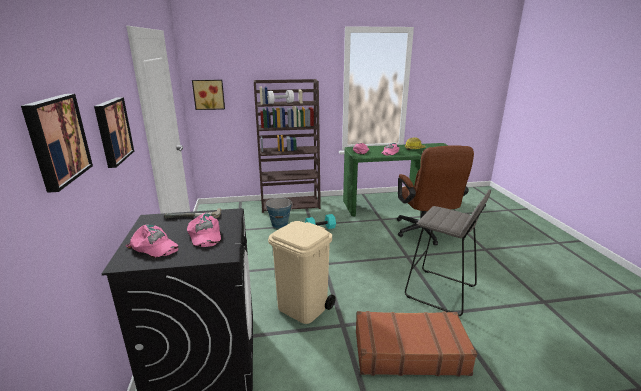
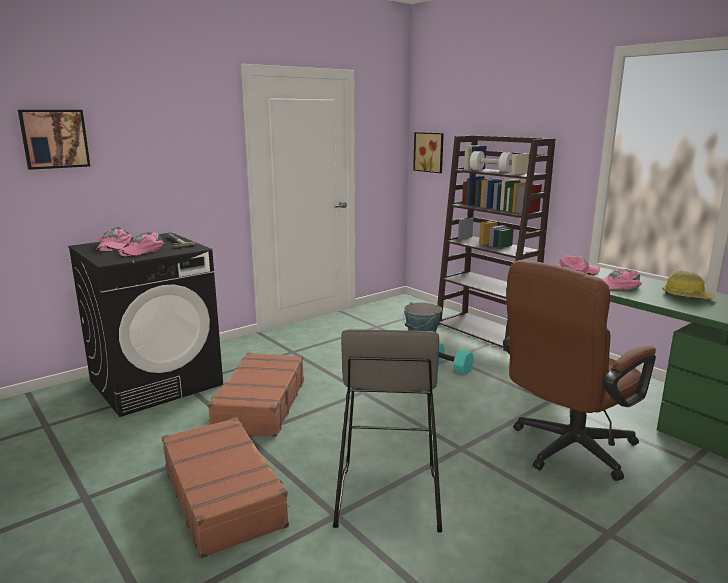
camera: 60 degrees right, 5 degrees down
picture [94,97,134,168] -> none
beige trash can [268,221,336,324] -> brown suitcase [208,353,304,437]

